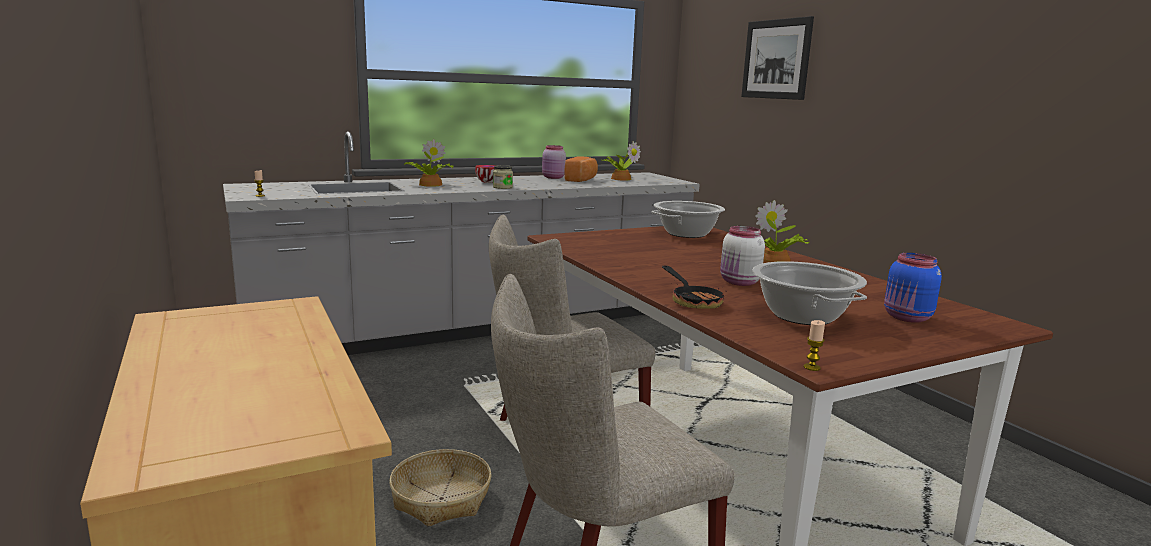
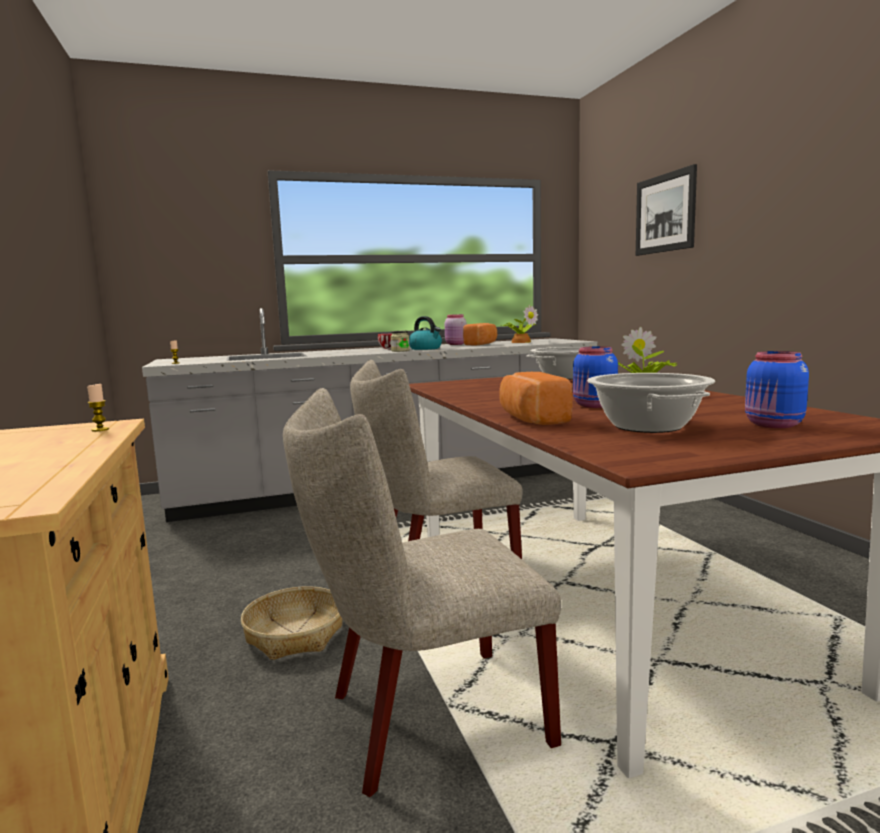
camera: 10 degrees right, 5 degrees down
potted plant [404,139,453,187] -> none
frying pan [662,265,727,309] -> bread [499,372,573,425]
white jar [720,226,765,286] -> blue jar [573,346,618,408]
candle [804,320,825,371] -> candle moved to [87,384,109,432]
none -> kettle [409,316,442,350]

